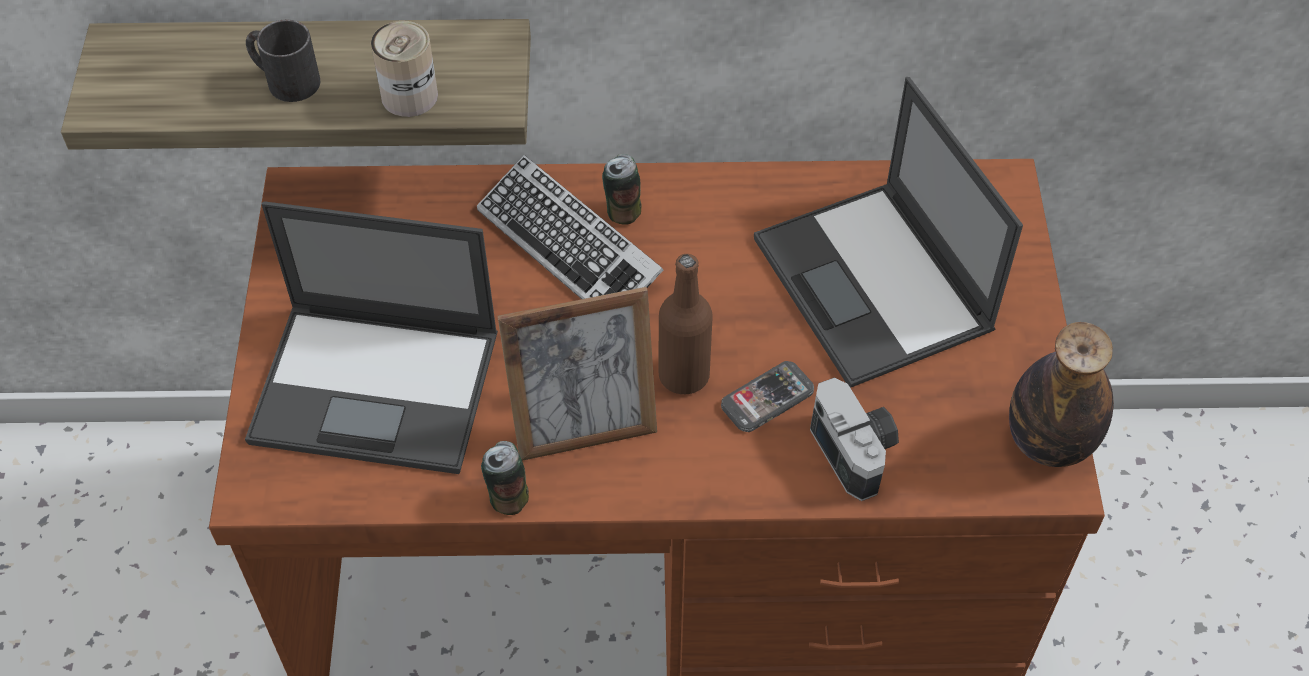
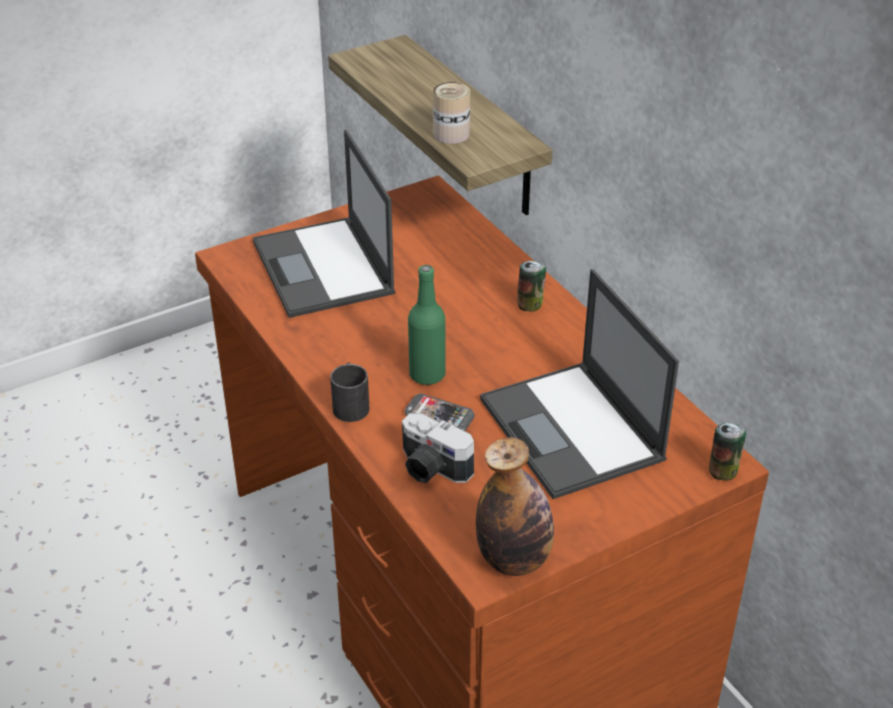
camera: 60 degrees right, 15 degrees down
black mug [246,20,321,102] -> black mug moved to [330,362,369,422]
keyboard [477,155,663,299] -> none
can [481,441,529,515] -> can moved to [709,423,746,480]
picture frame [498,287,657,461] -> none
brown bottle [659,254,713,394] -> green bottle [408,265,446,385]
laptop [754,77,1023,388] -> laptop turned 60 degrees counterclockwise [480,269,679,499]
camera [810,378,899,501] -> camera turned 90 degrees clockwise [402,413,474,483]

